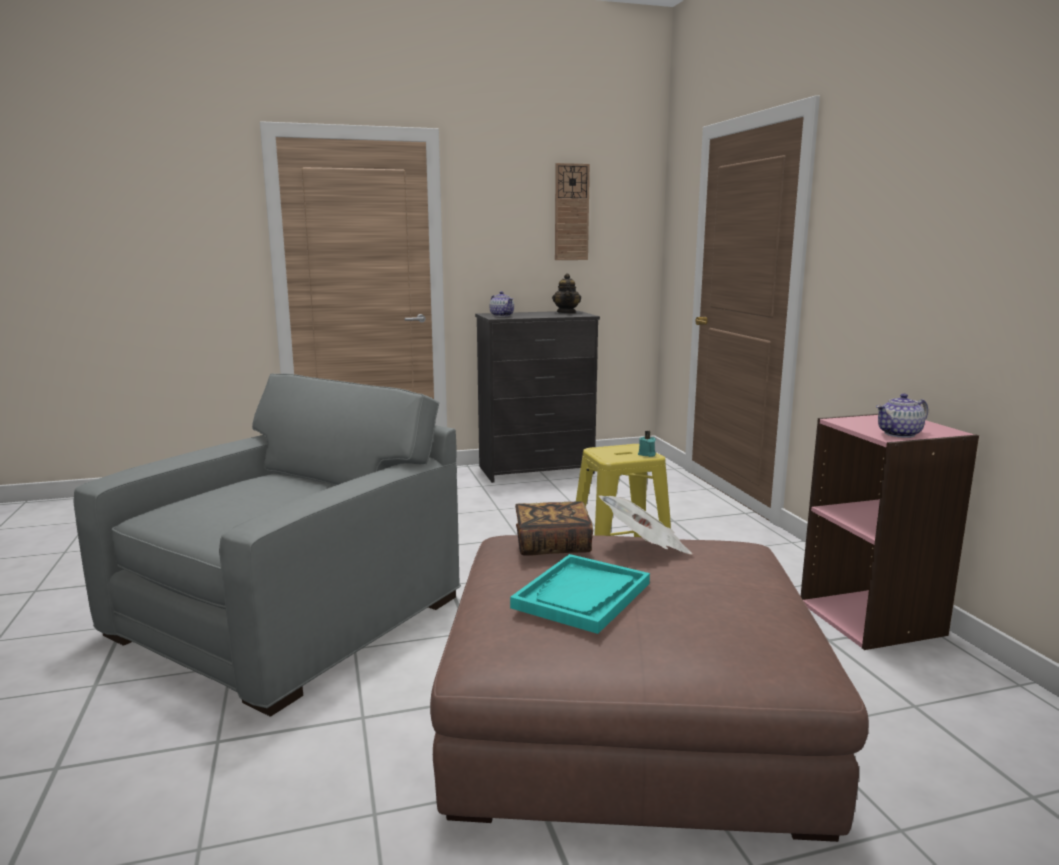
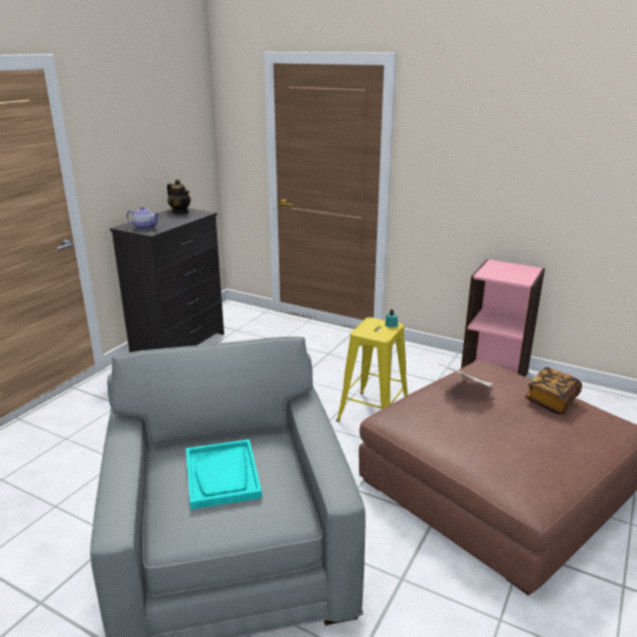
camera: 45 degrees left, 10 degrees up
turquoise tray [510,554,650,634] -> turquoise tray moved to [186,439,262,509]
book [515,501,593,556] -> book moved to [525,367,582,415]
wall clock [555,163,590,260] -> none
teapot [876,393,928,438] -> none

